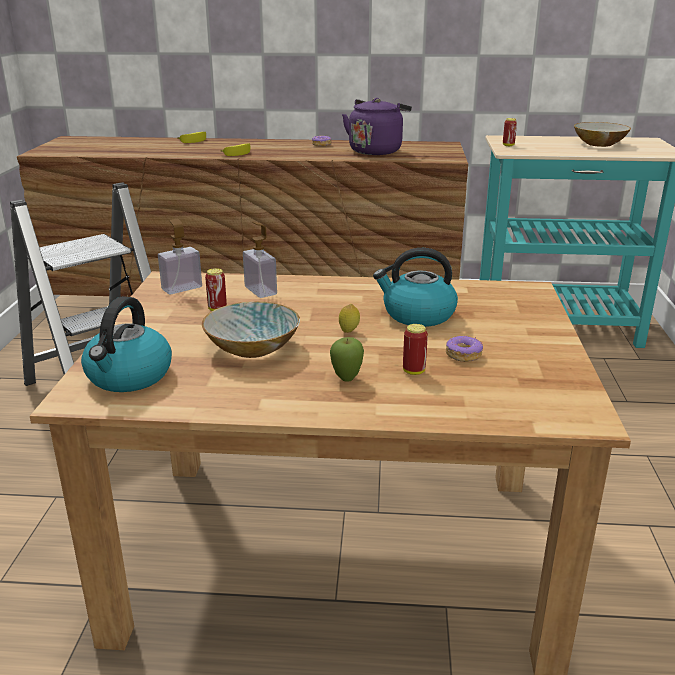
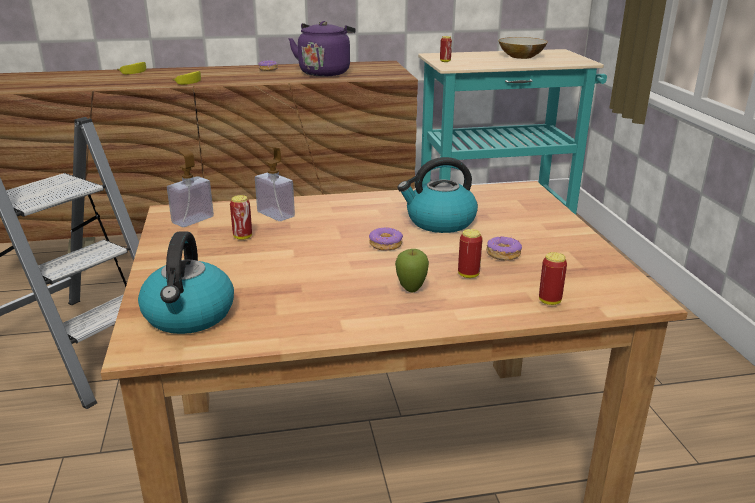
camera: 15 degrees left, 0 degrees up
bowl [202,301,300,358] -> none
lemon [339,304,360,333] -> donut [369,227,403,251]
none -> can [539,252,567,305]

